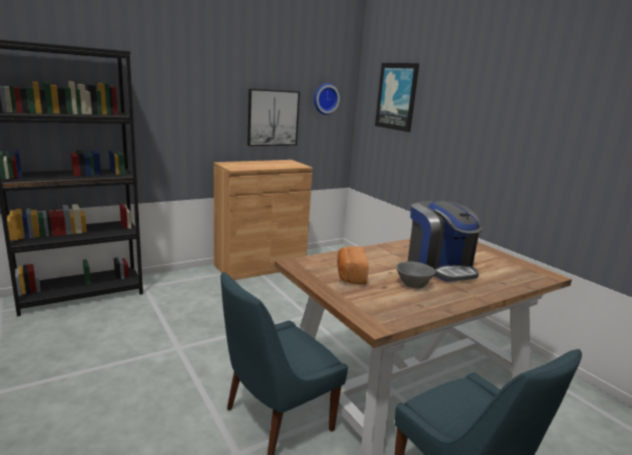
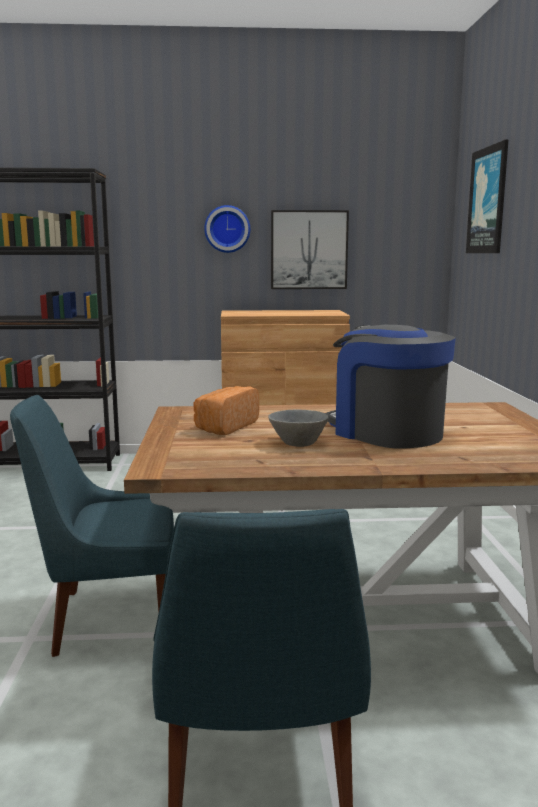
camera: 30 degrees right, 5 degrees down
wall clock [314,83,340,115] -> wall clock moved to [204,205,250,253]
coffee machine [408,201,483,282] -> coffee machine turned 135 degrees clockwise [325,325,456,449]

